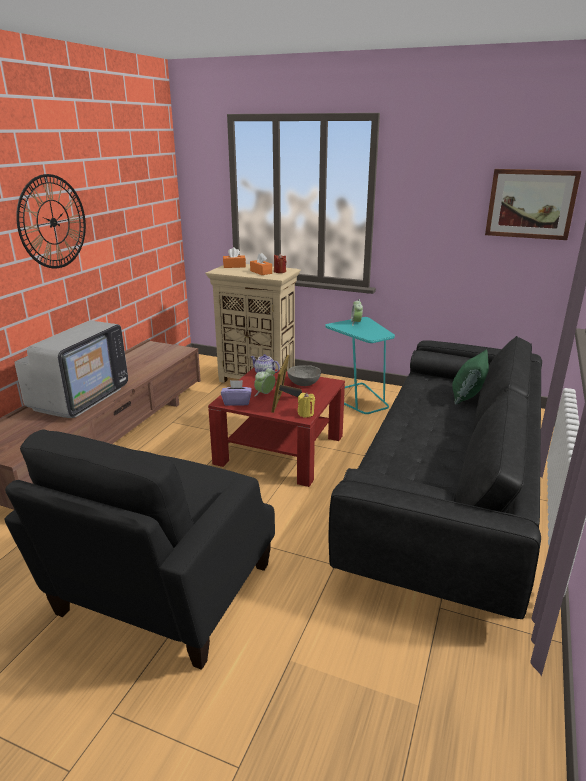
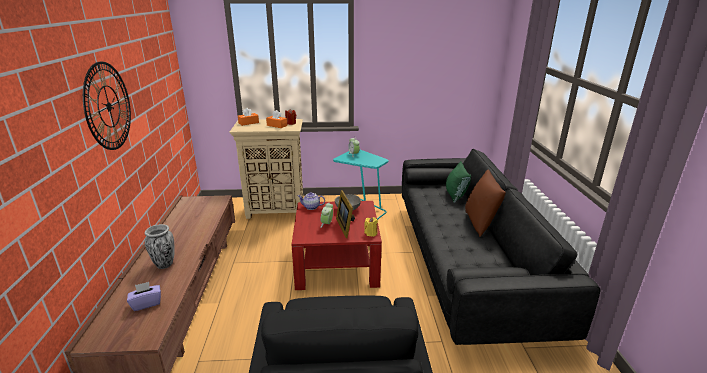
camera: 25 degrees left, 0 degrees up
television [15,321,128,418] -> vase [144,224,175,269]
purple tissue box [221,380,252,406] -> purple tissue box moved to [127,282,161,311]
picture [485,169,581,240] -> none
none -> brown pillow [465,170,506,237]

